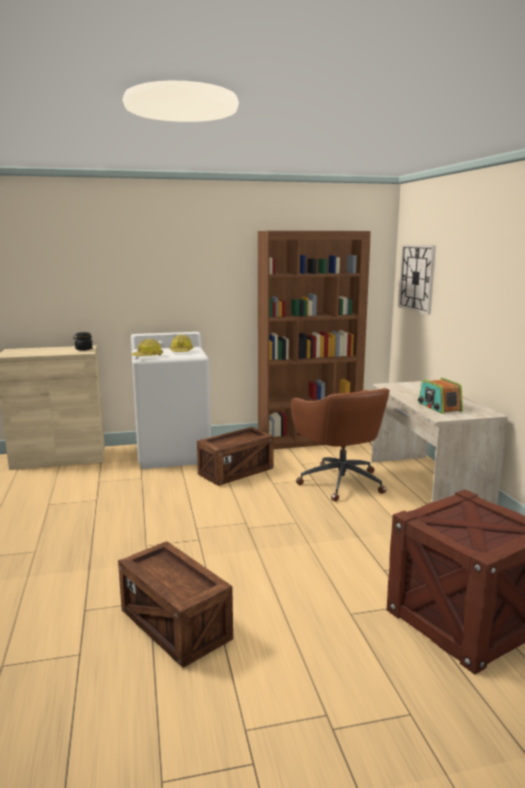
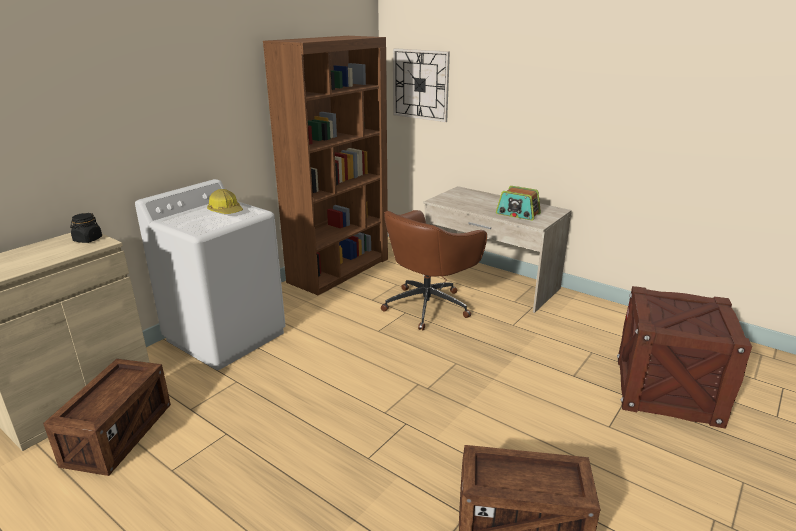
camera: 40 degrees left, 10 degrees up
hard hat [131,339,163,356] -> none
crate [197,427,274,486] -> crate moved to [43,359,171,476]
brown office chair [290,388,390,502] -> brown office chair turned 105 degrees clockwise [381,210,487,331]

